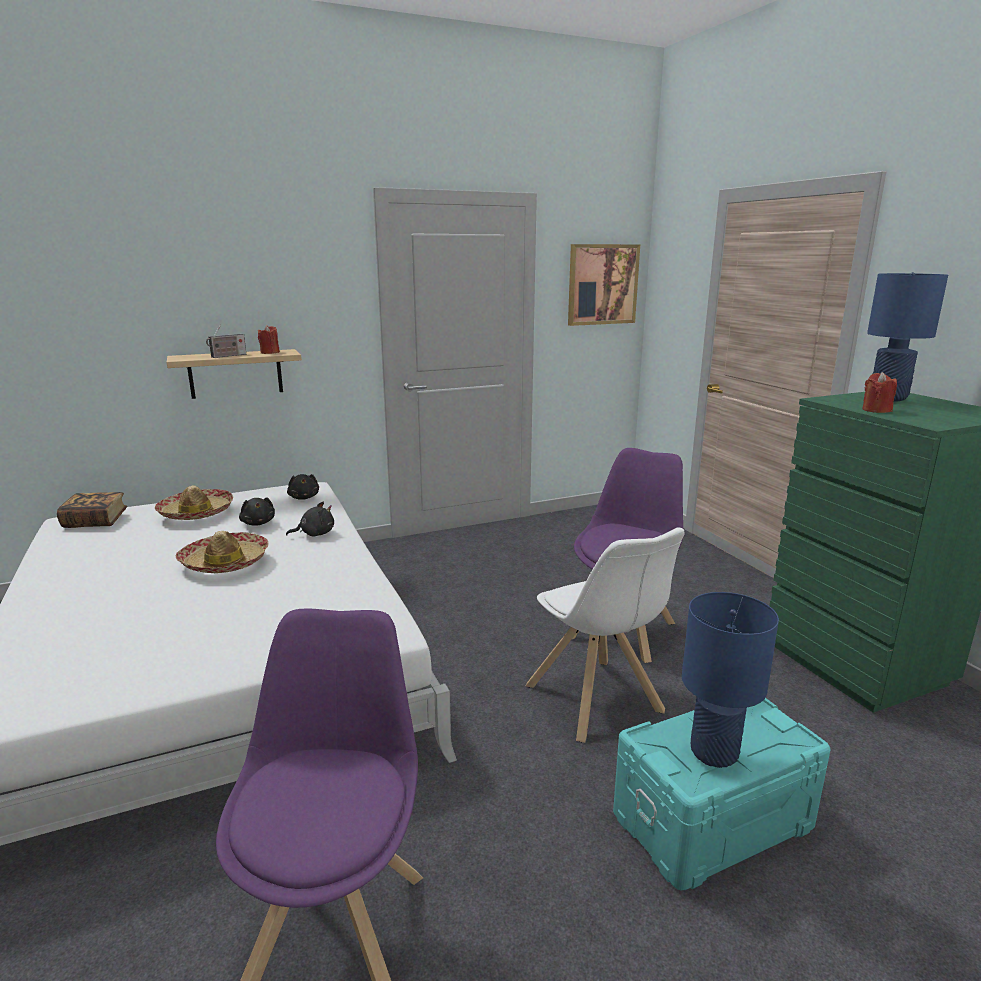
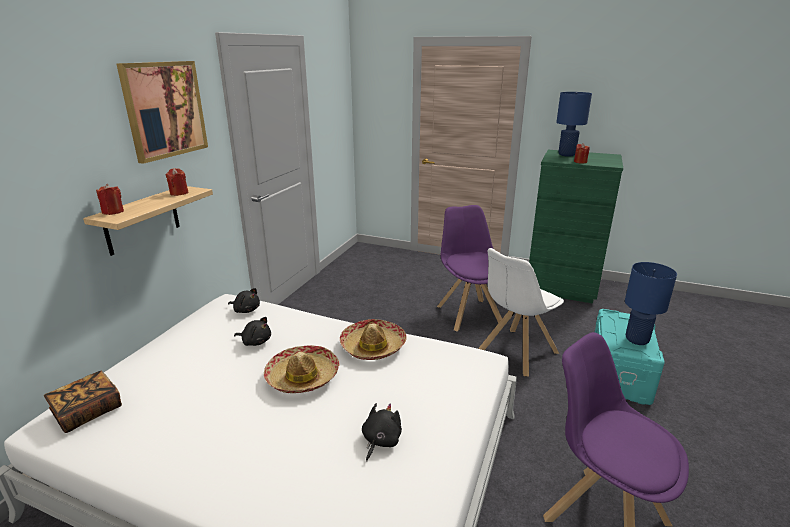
camera: 45 degrees left, 5 degrees up
hat [155,486,233,520] -> hat moved to [340,319,406,360]
radio [206,324,246,358] -> none
black plush toy [286,501,334,536] -> black plush toy moved to [362,403,402,462]
white chair [526,528,685,743] -> white chair turned 120 degrees clockwise [478,248,564,376]
picture [568,244,640,326] -> picture moved to [116,61,208,164]
none -> red candle [96,184,124,215]

